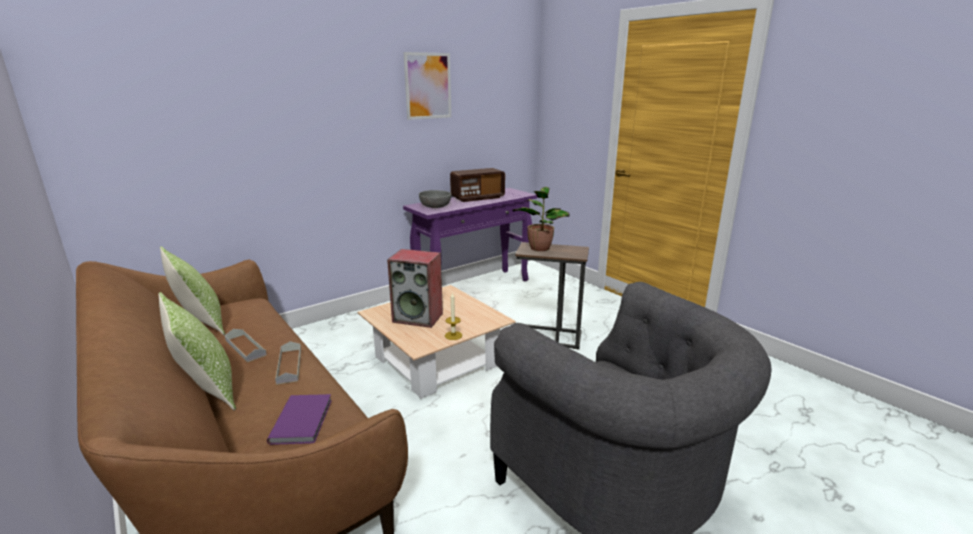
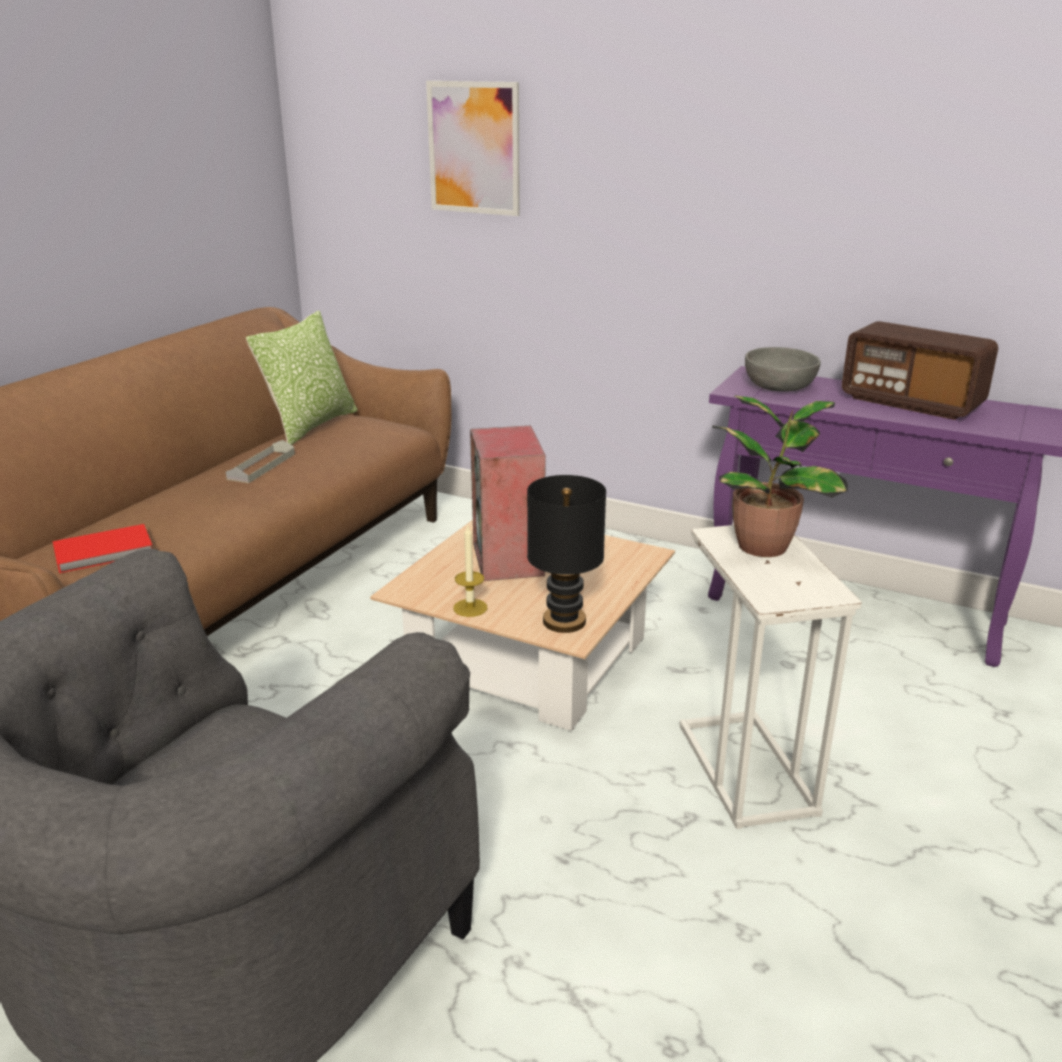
camera: 65 degrees right, 5 degrees up
pillow [158,292,236,411] -> none
purple book [267,394,332,445] -> red book [53,524,152,573]
grey tray [275,341,301,385] -> none
picture [404,52,451,120] -> picture moved to [426,81,520,216]
brown side table [515,242,589,349] -> white side table [679,525,862,829]
none -> black table lamp [527,475,606,633]

